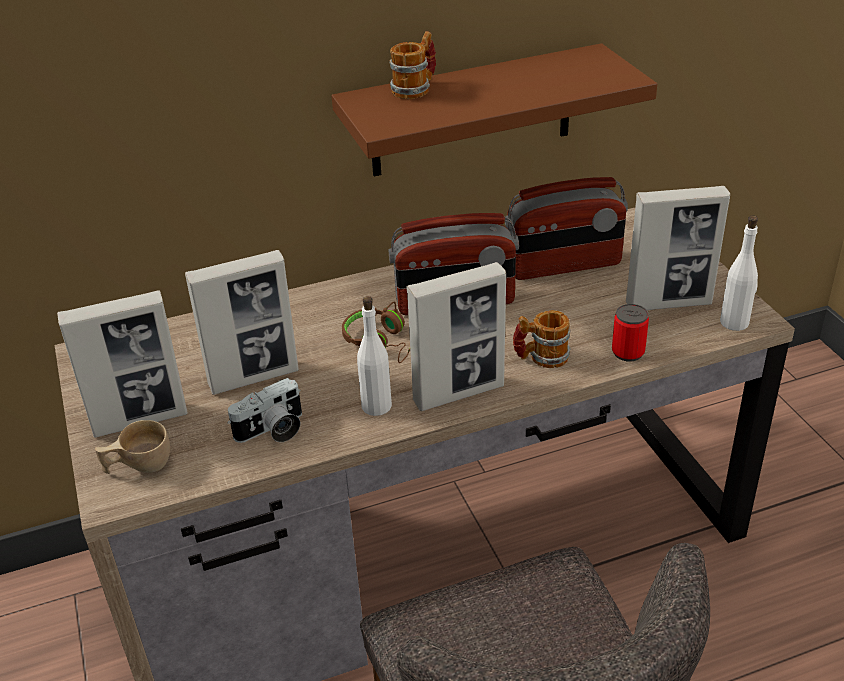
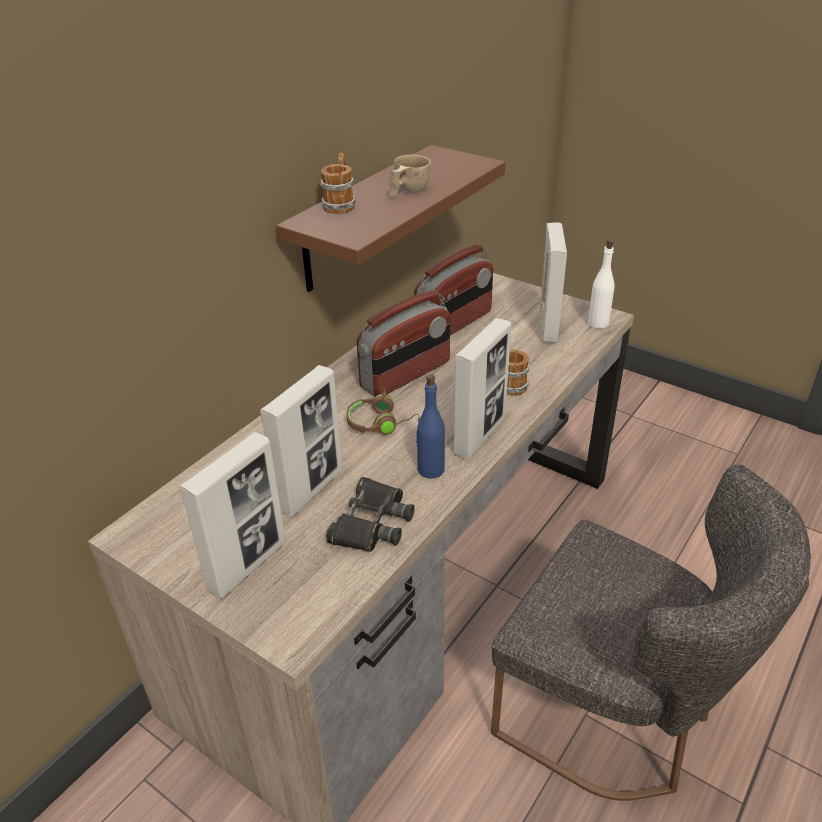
camera: 35 degrees left, 0 degrees up
beige cup [95,420,170,474] -> beige cup moved to [389,155,431,198]
camera [228,378,302,443] -> black binoculars [326,477,415,552]
white bottle [357,296,392,416] -> blue bottle [416,374,445,479]
can [612,304,649,362] -> none
picture frame [626,186,730,310] -> picture frame turned 45 degrees counterclockwise [539,223,567,343]

